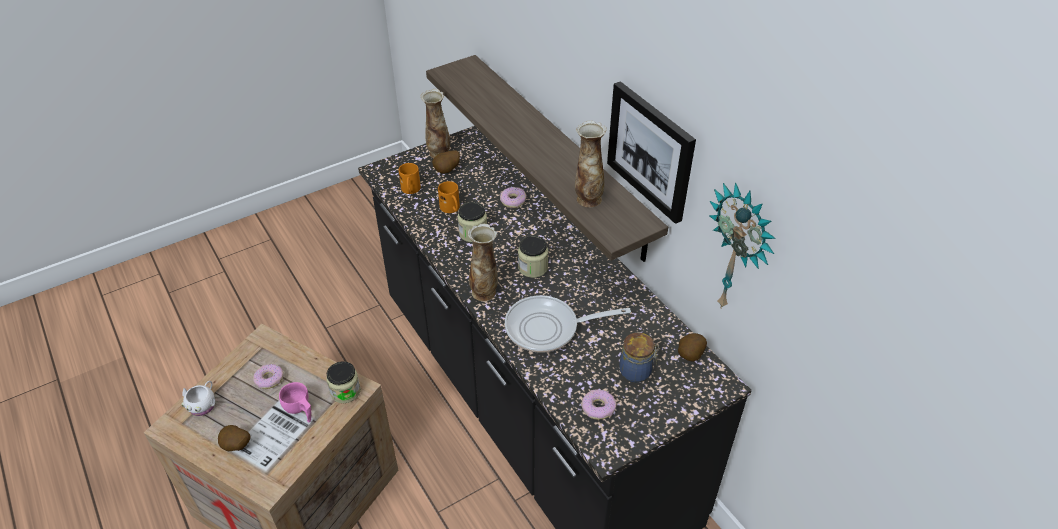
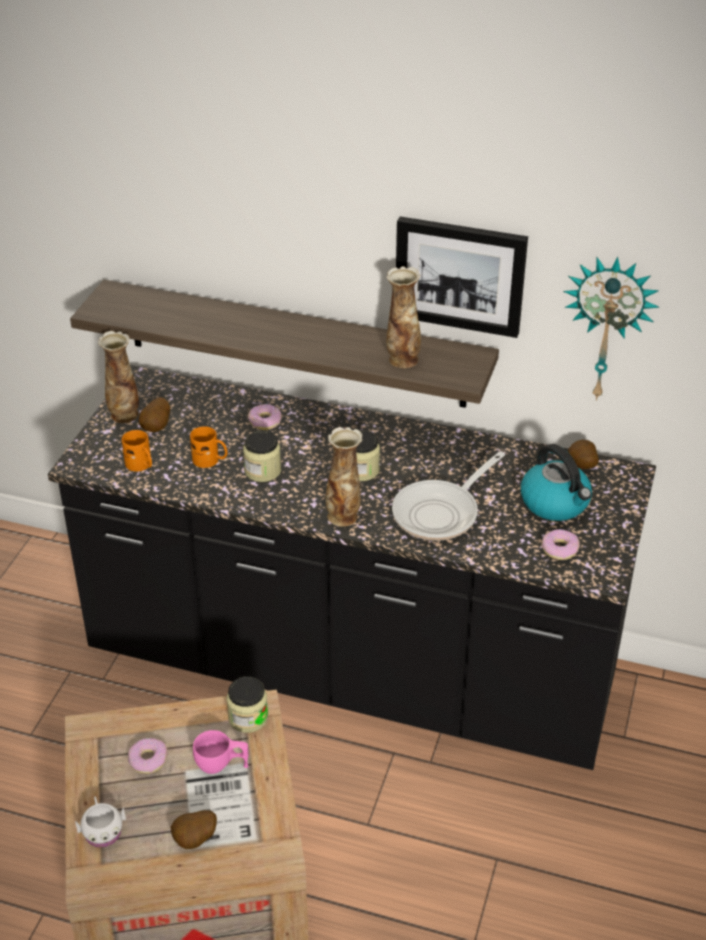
camera: 40 degrees left, 5 degrees down
jar [619,332,659,383] -> kettle [521,444,592,521]

